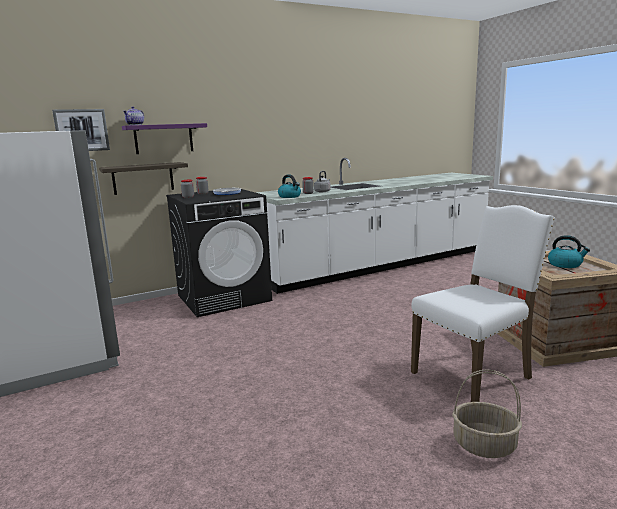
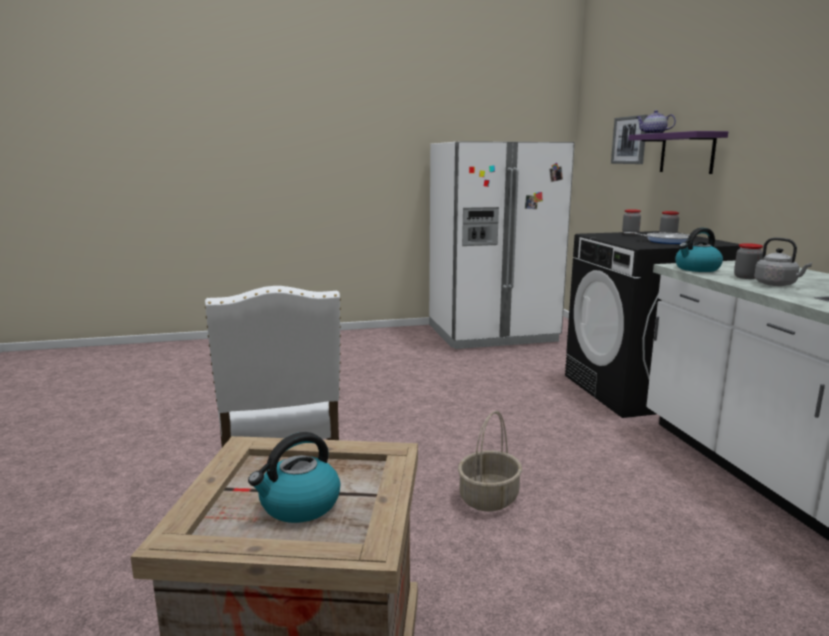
camera: 105 degrees right, 0 degrees up
shelf [99,162,188,195] -> none
basket [452,369,522,458] -> basket moved to [458,411,522,511]

